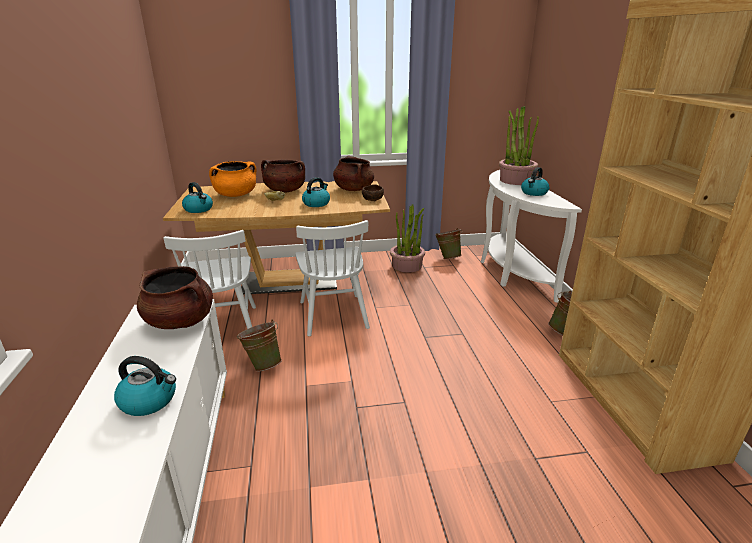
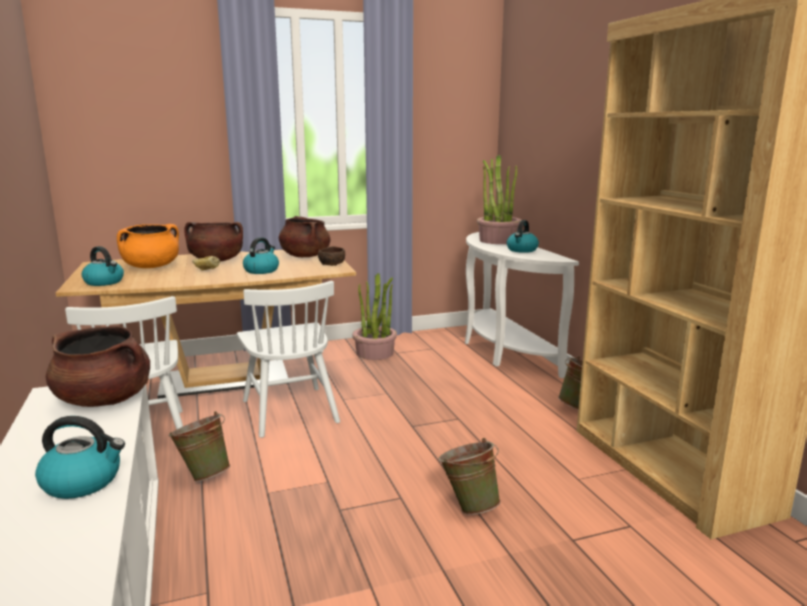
camera: 10 degrees left, 10 degrees down
green bucket [435,228,462,259] -> green bucket moved to [439,438,501,515]

